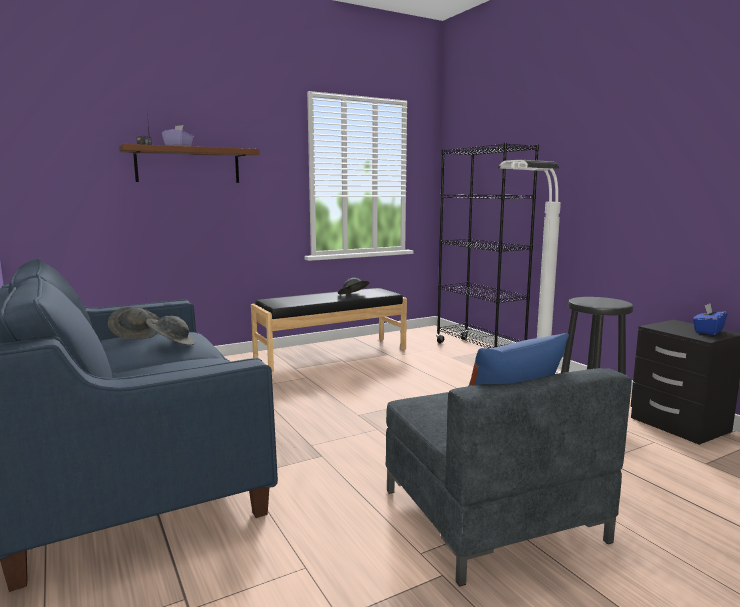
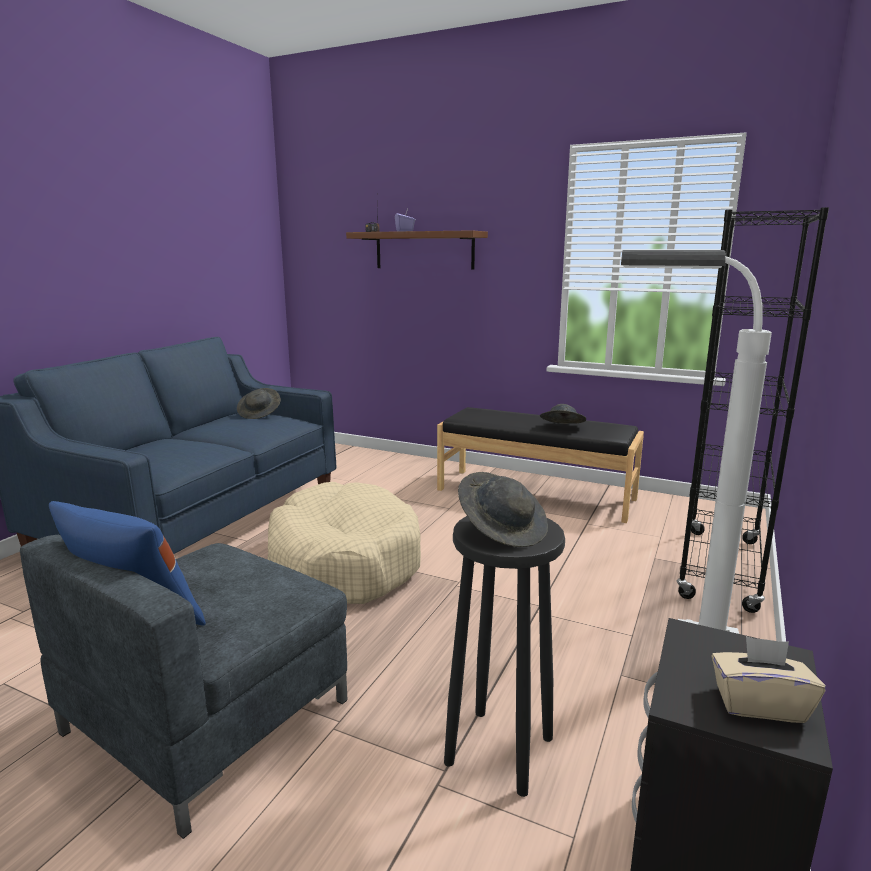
camera: 55 degrees right, 5 degrees up
grey hat [146,316,196,345] -> grey hat moved to [458,472,548,547]
blue tissue box [693,304,727,335] -> beige tissue box [712,636,826,723]
none -> beige dog bed [267,482,421,604]

